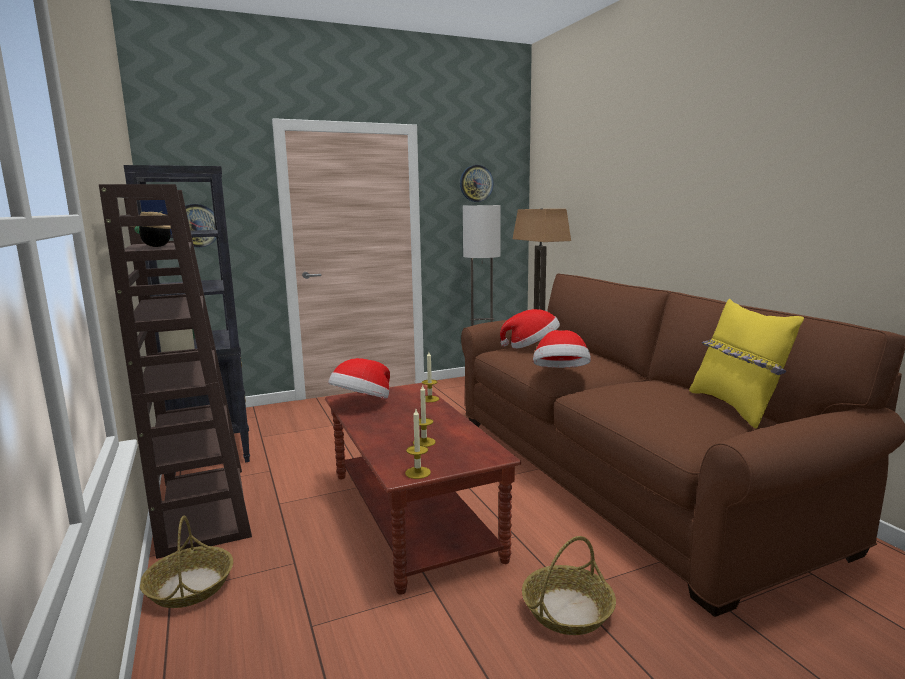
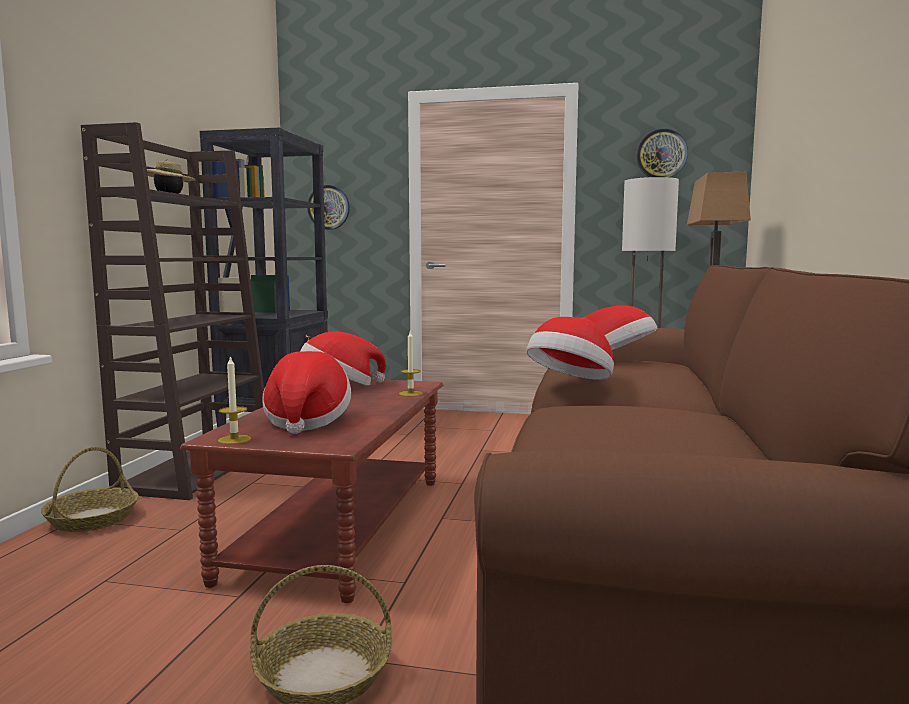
camera: 35 degrees right, 5 degrees down
candle [413,384,435,447] -> hat [263,351,351,434]
yellow pillow [689,299,804,429] -> none

